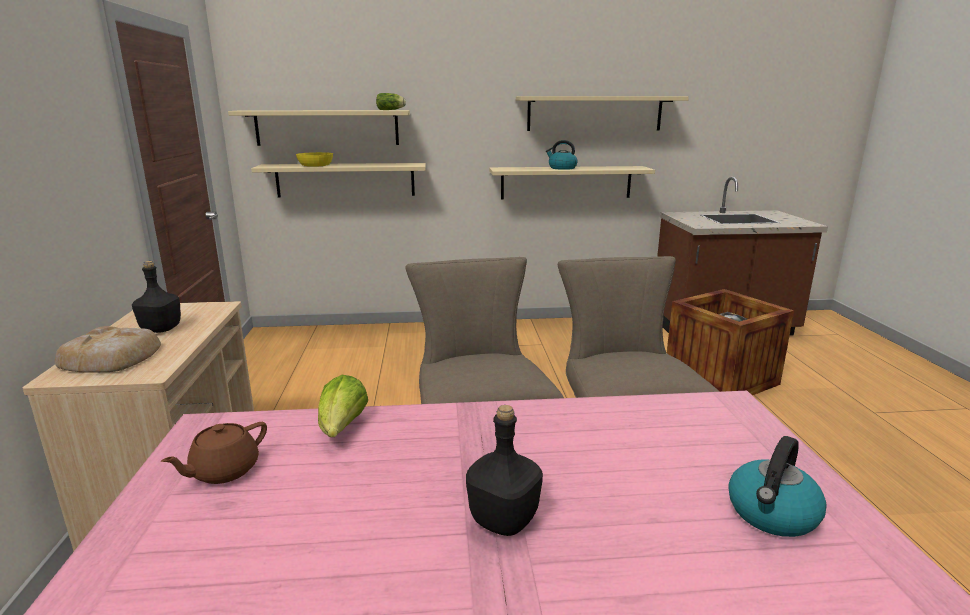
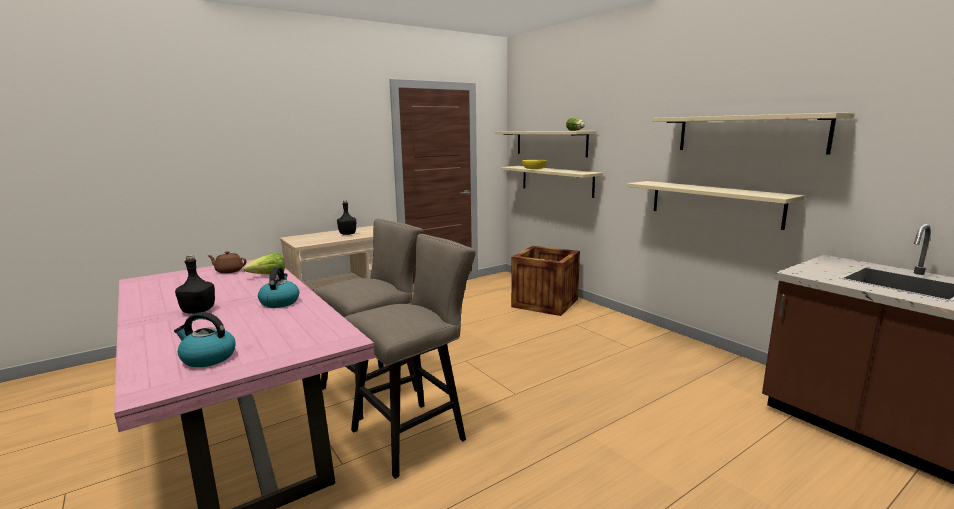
camera: 60 degrees right, 5 degrees down
bread [55,326,161,372] -> none
kettle [546,140,578,170] -> kettle moved to [258,267,299,308]
crate [667,289,794,395] -> crate moved to [511,246,580,316]

